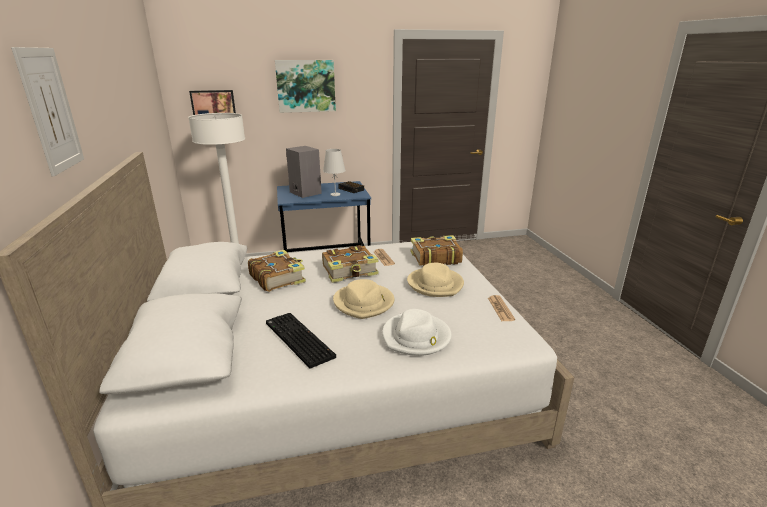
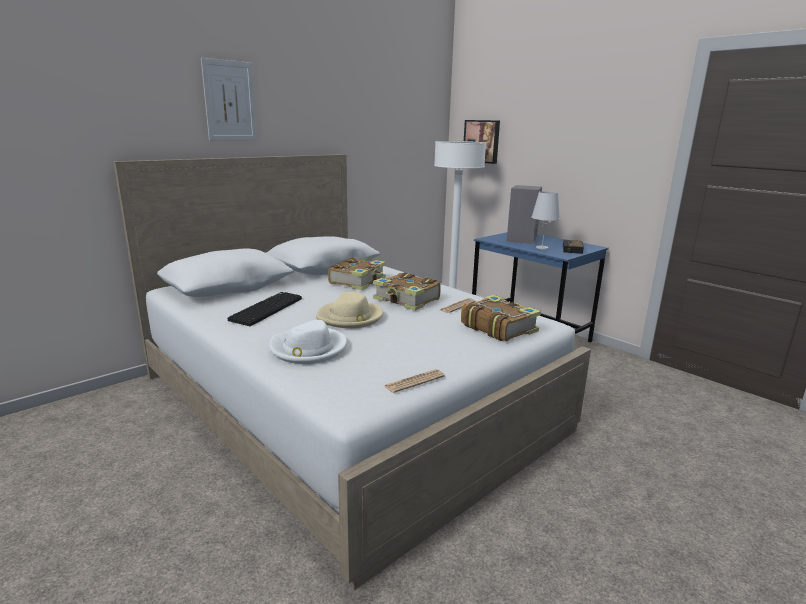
camera: 60 degrees right, 5 degrees down
picture [275,60,336,113] -> none
beige hat [407,263,464,297] -> none

